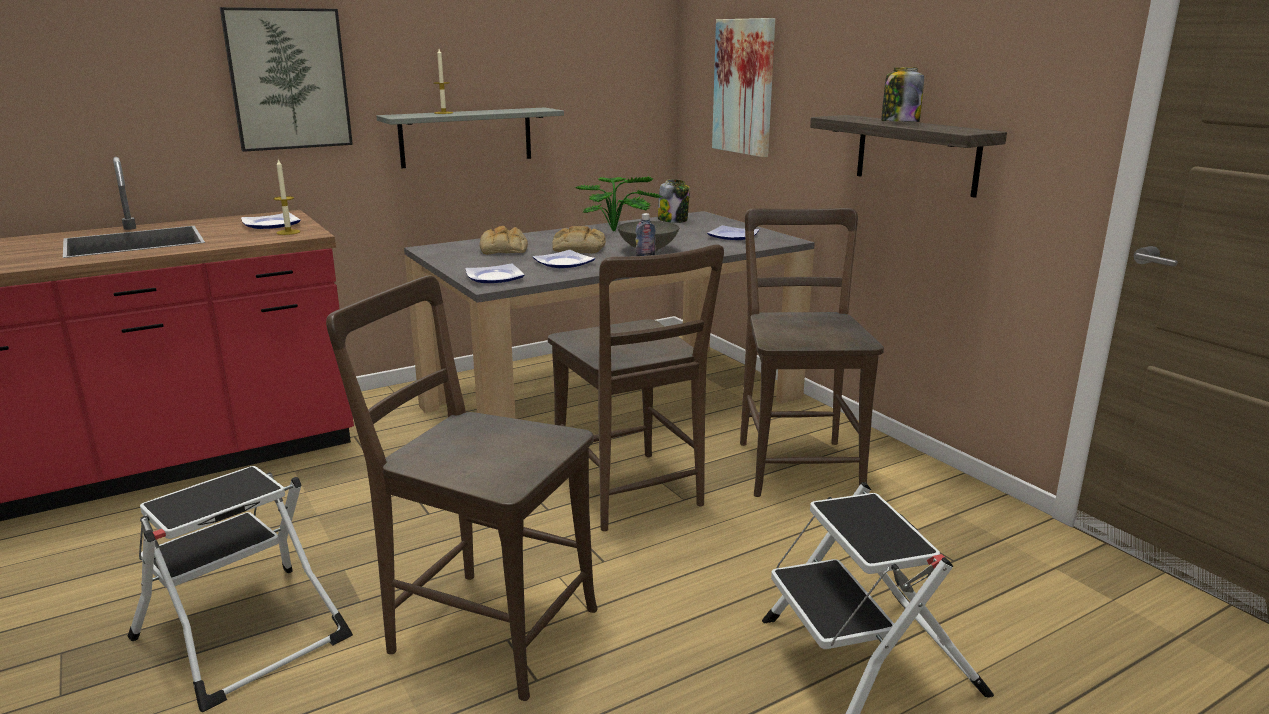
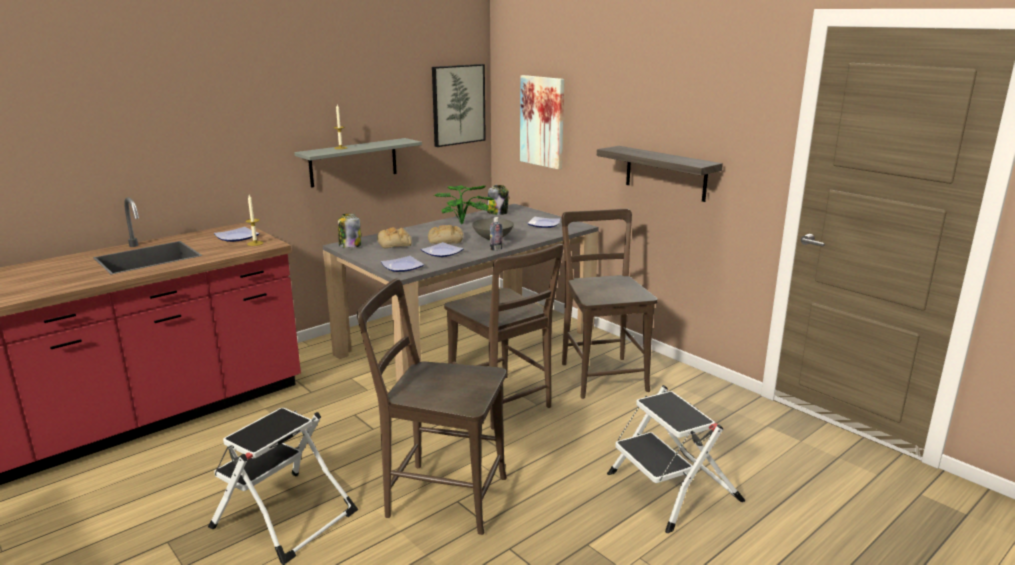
camera: 10 degrees left, 0 degrees up
picture [220,7,353,152] -> picture moved to [432,64,486,147]
jar [881,67,924,122] -> jar moved to [338,214,361,248]

